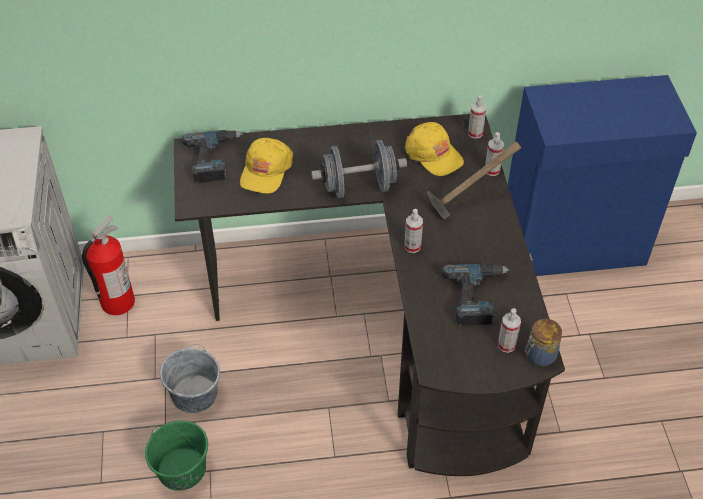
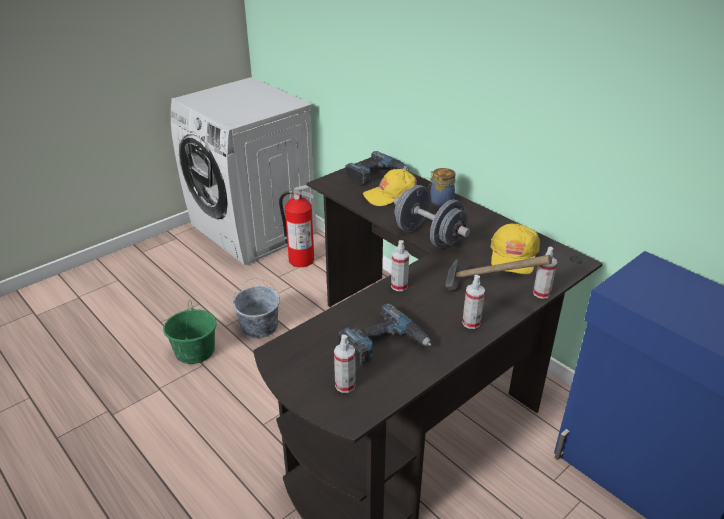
camera: 55 degrees right, 15 degrees down
spray bottle [468,95,486,139] -> spray bottle moved to [462,275,485,329]
jar [525,319,562,366] -> jar moved to [428,168,455,206]

